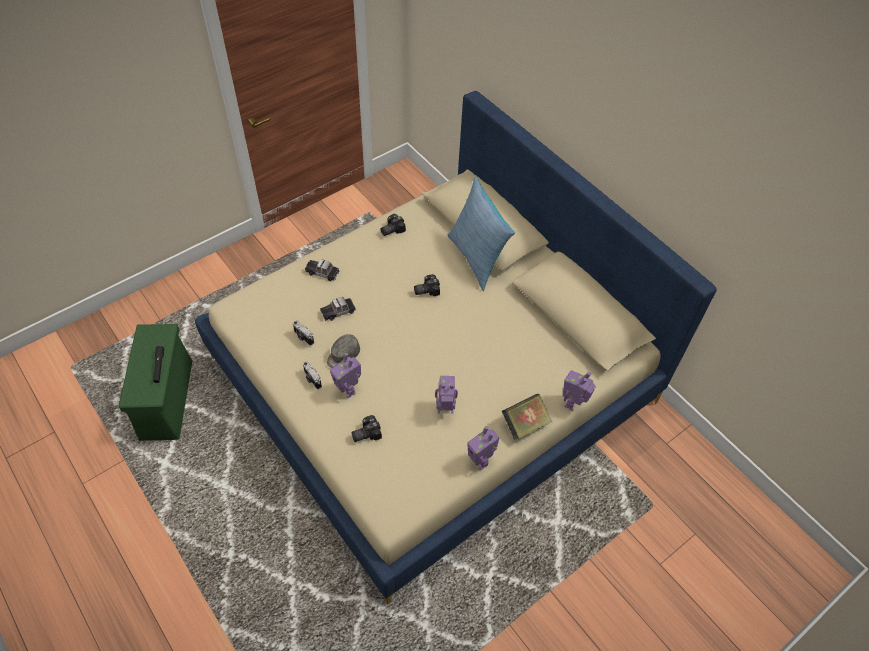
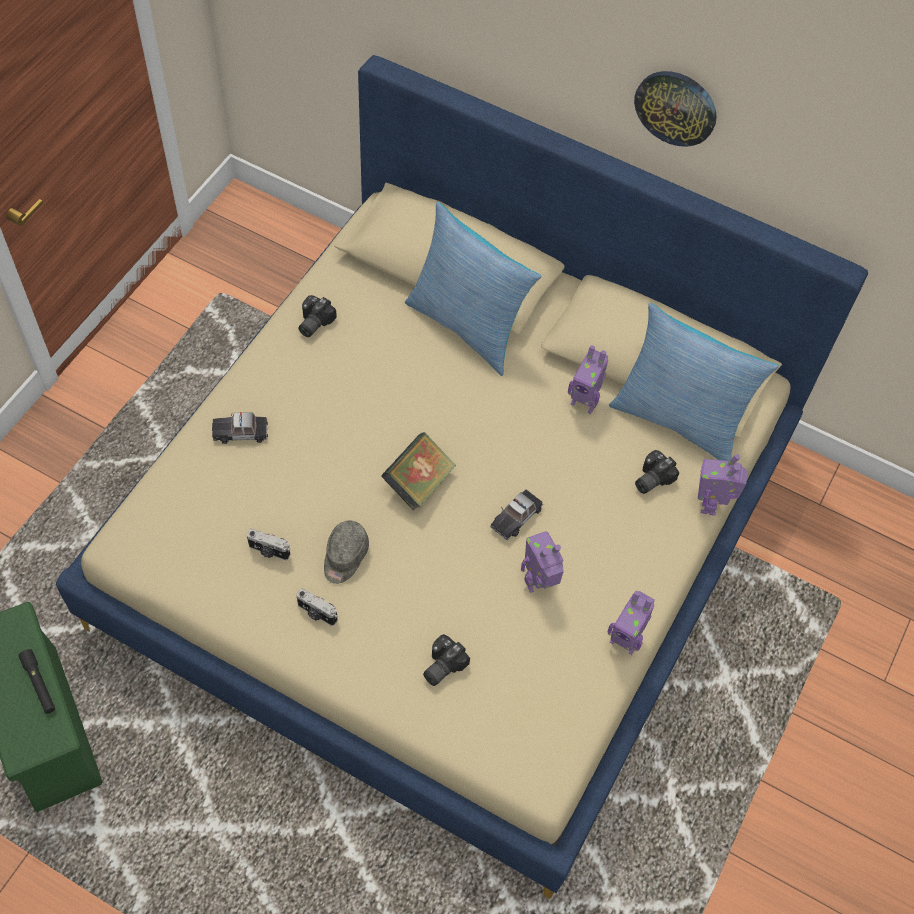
camera: 25 degrees left, 5 degrees up
toy car [320,297,356,321] -> toy car moved to [490,489,543,541]
toy robot [330,353,361,398] -> toy robot moved to [568,345,608,414]
camera [414,274,440,296] -> camera moved to [635,450,679,494]
book [502,394,552,440] -> book moved to [381,432,456,511]
none -> pillow [609,303,779,461]
none -> wall clock [634,71,717,147]

